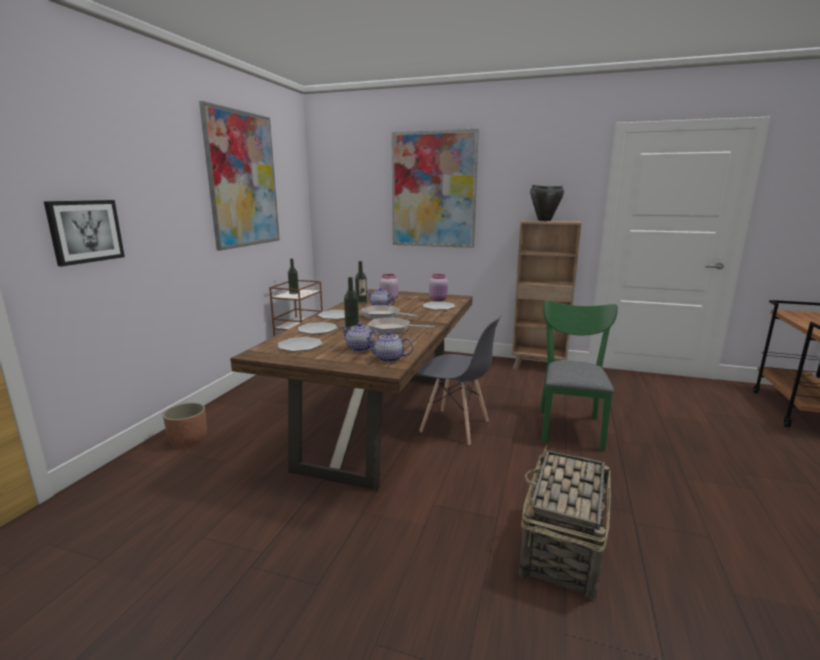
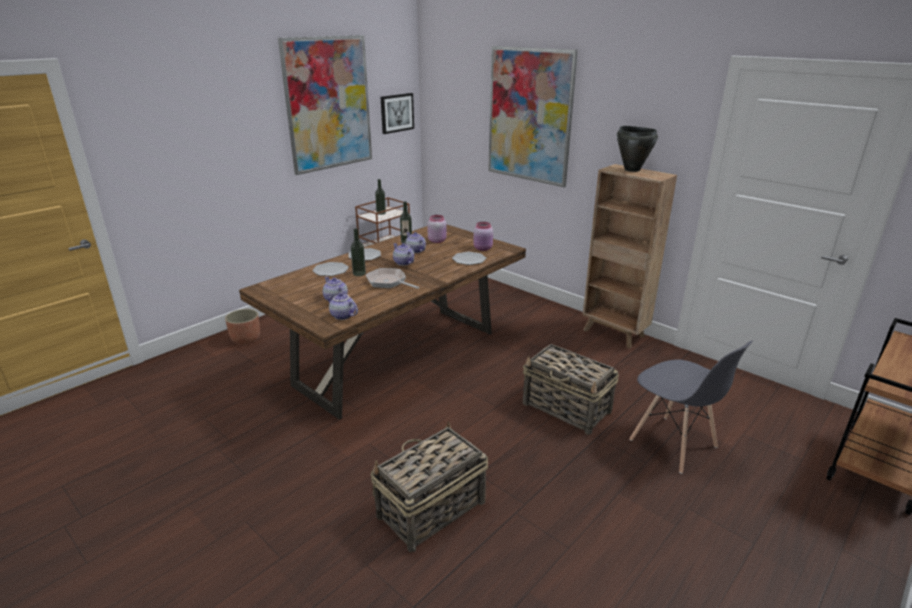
camera: 25 degrees right, 10 degrees up
picture [44,200,125,266] -> picture moved to [381,93,414,134]
plate [278,337,322,352] -> none
frying pan [361,305,417,319] -> teapot [393,243,414,266]
grey chair [417,316,501,445] -> grey chair moved to [629,341,753,474]
green chair [540,300,618,451] -> basket [523,344,619,435]

